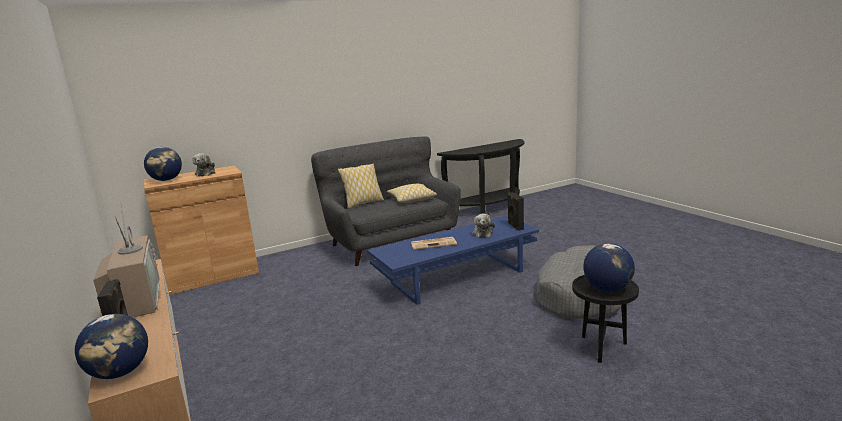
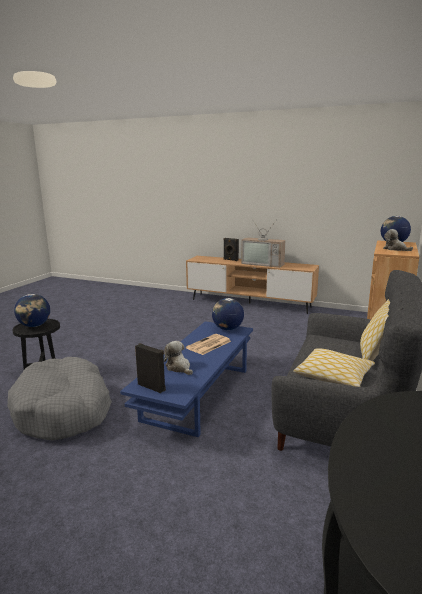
camera: 140 degrees right, 0 degrees up
globe [75,314,148,379] -> globe moved to [212,298,244,330]

